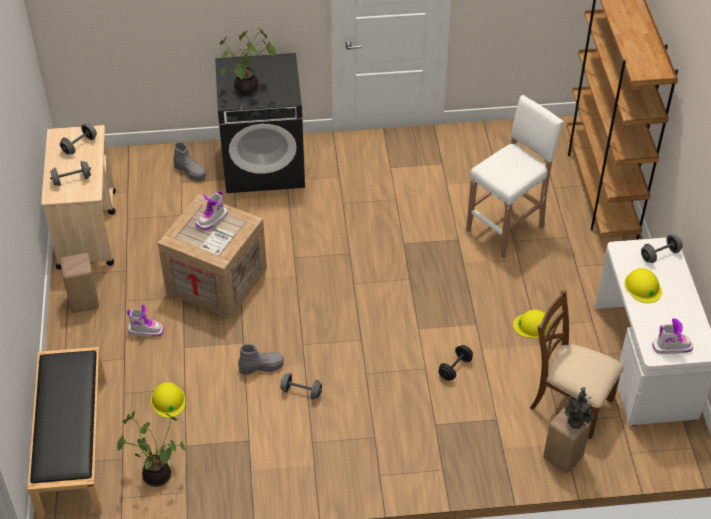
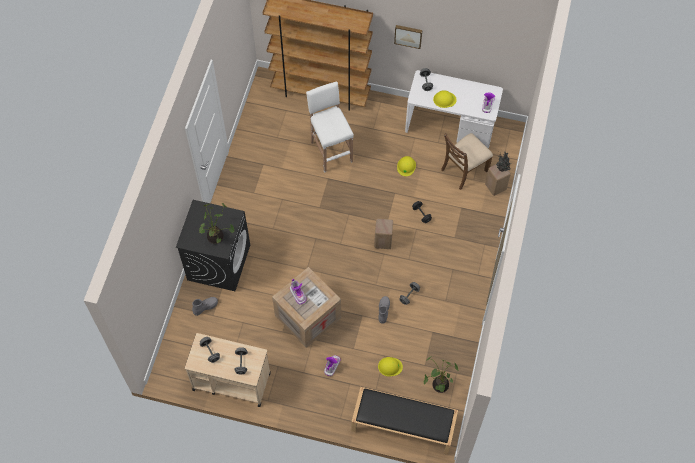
camera: 70 degrees left, 15 degrees up
beige stool [60,253,99,313] -> beige stool moved to [374,219,393,249]
none -> picture [394,25,422,49]

